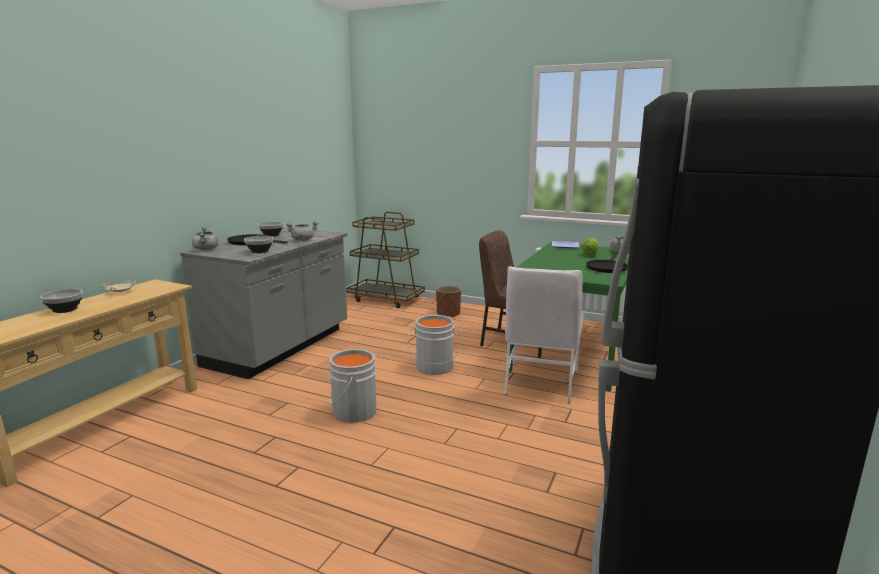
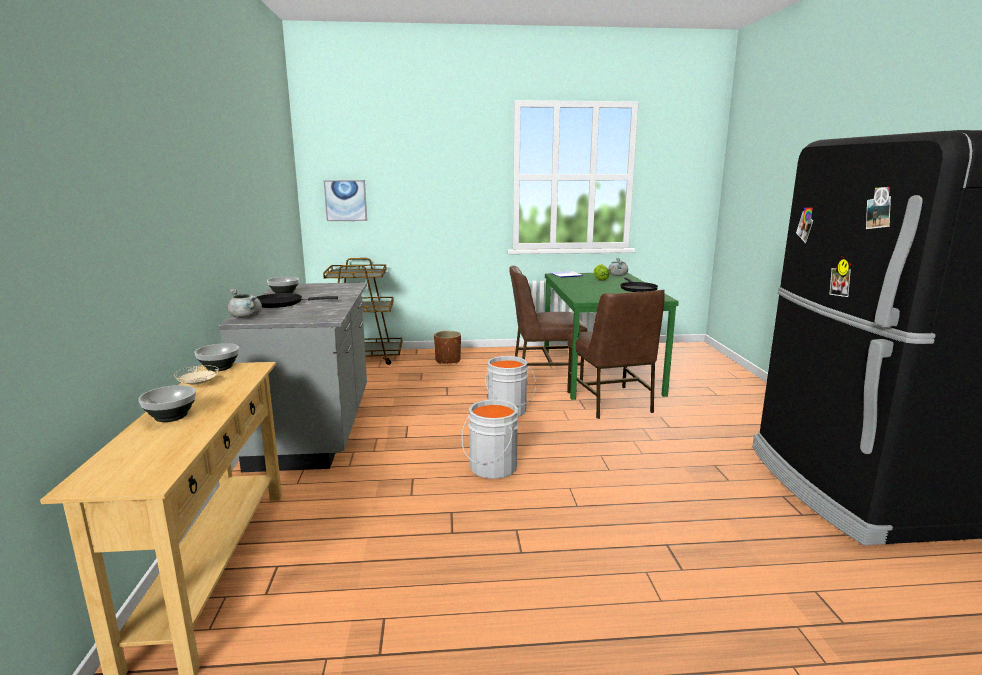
camera: 30 degrees left, 0 degrees up
bowl [244,236,273,253] -> bowl moved to [195,343,239,371]
grey cooking pot [286,221,319,241] -> none
white chair [504,267,584,403] -> brown chair [567,289,665,419]
none -> picture [323,180,367,221]

